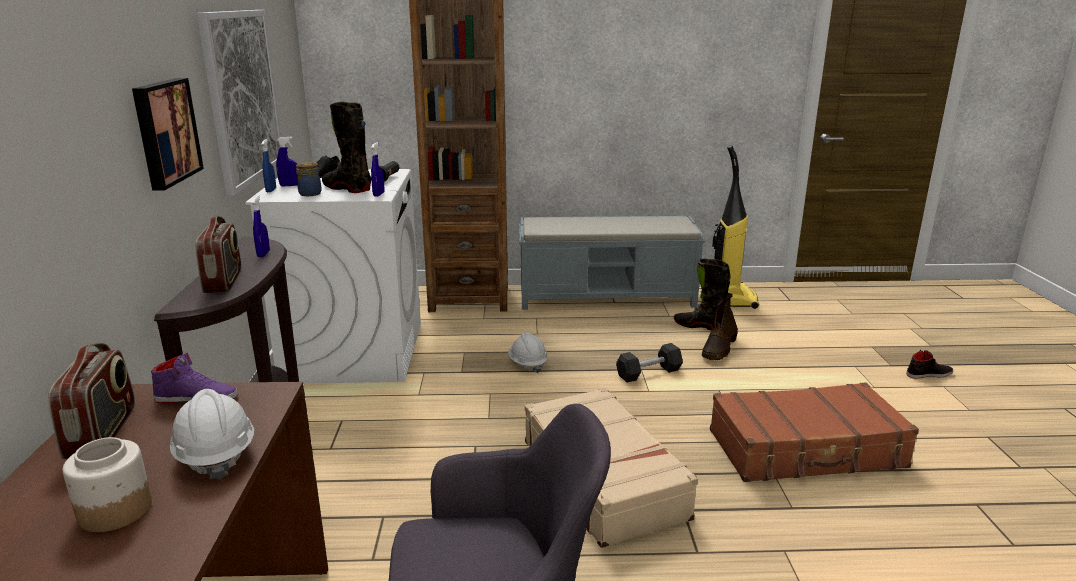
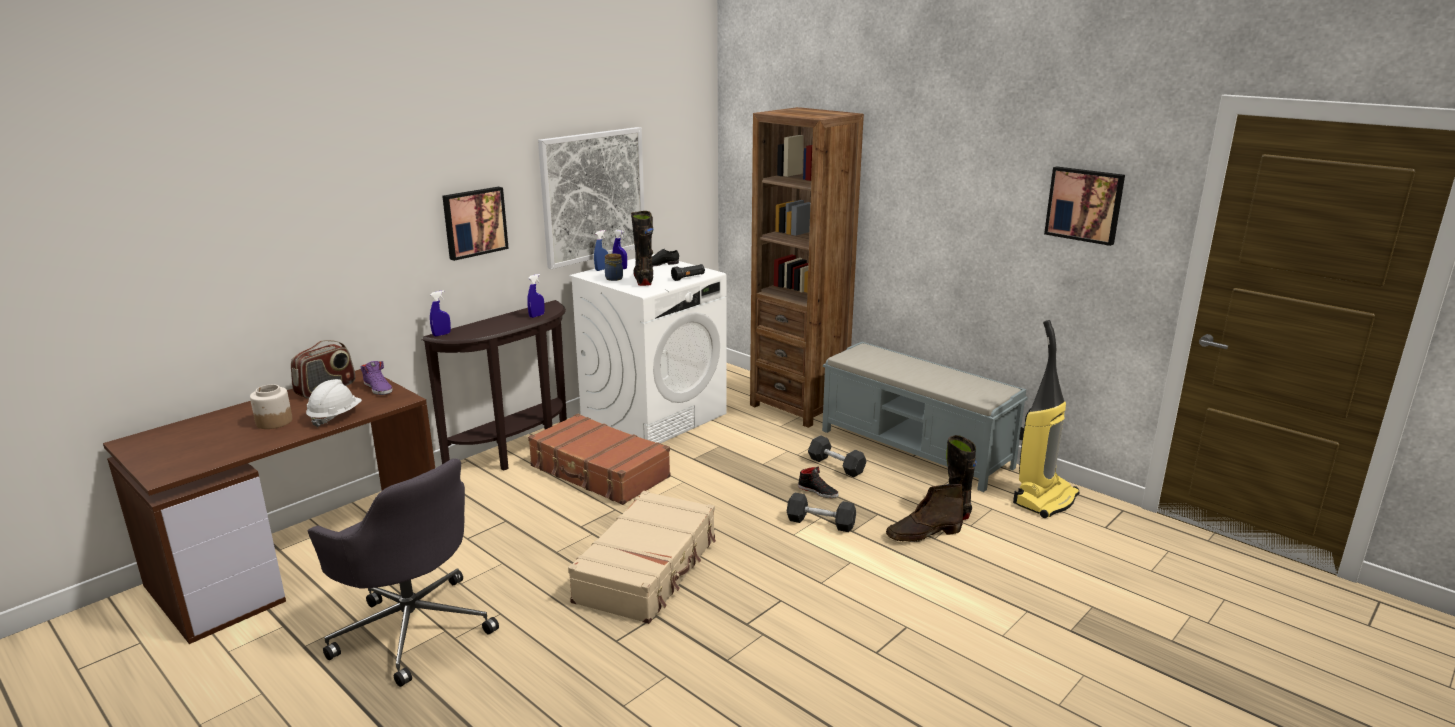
camera: 45 degrees right, 0 degrees up
radio [195,216,241,293] -> none
blue spray bottle [371,142,384,197] -> blue spray bottle moved to [430,290,451,336]
white hard hat [508,332,548,373] -> none
brown suitcase [710,382,919,482] -> brown suitcase moved to [528,414,671,505]
black shoe [906,350,953,379] -> black shoe moved to [798,467,839,498]
none -> grey dumbbell [808,435,866,477]
none -> picture [1044,166,1125,246]

